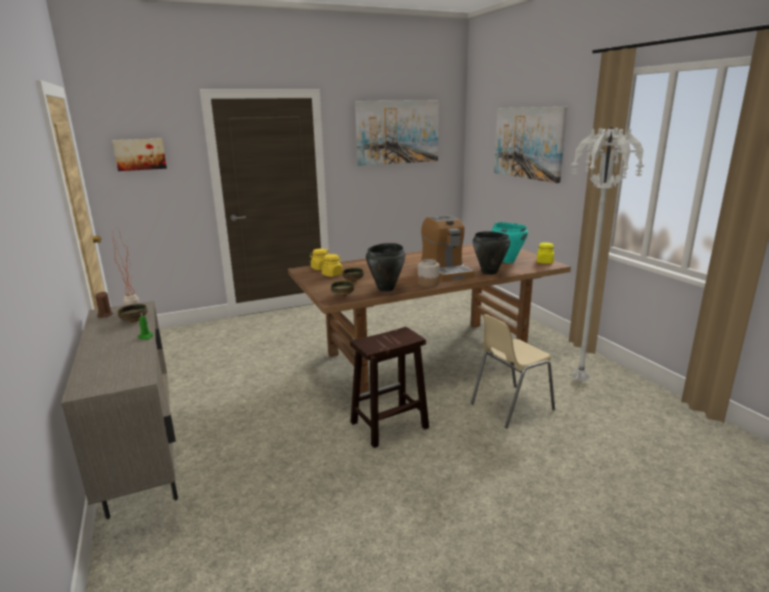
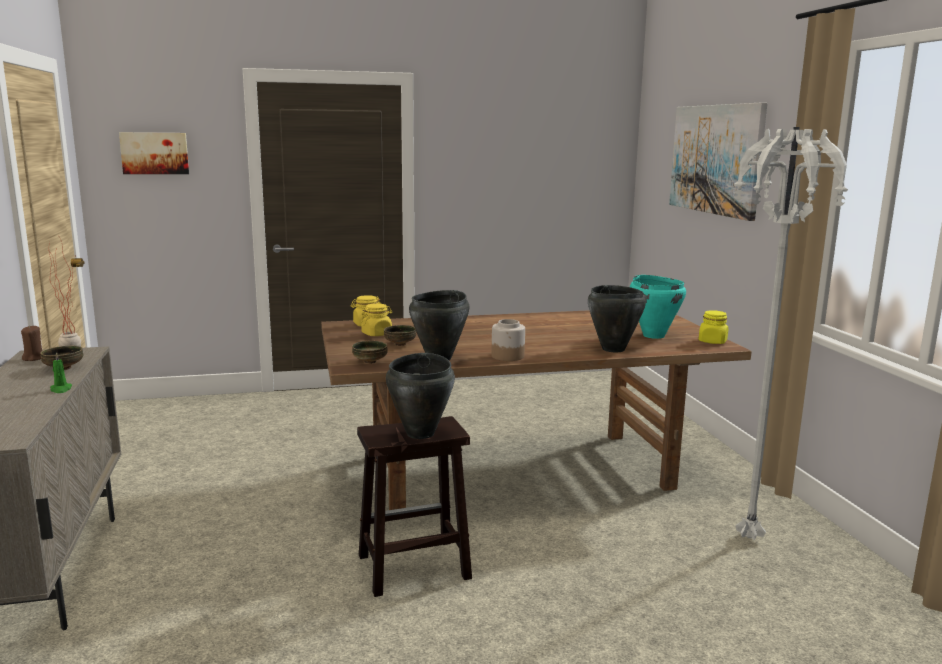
camera: 10 degrees right, 5 degrees down
picture [355,100,439,166] -> none
coffee machine [421,215,475,281] -> none
beige chair [471,314,555,428] -> none
none -> black cooking pot [386,353,455,439]

